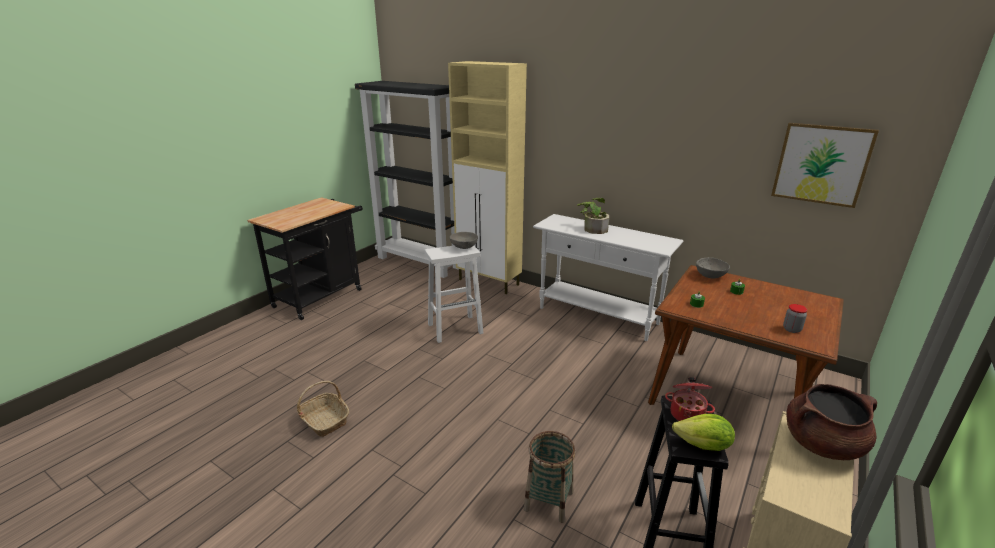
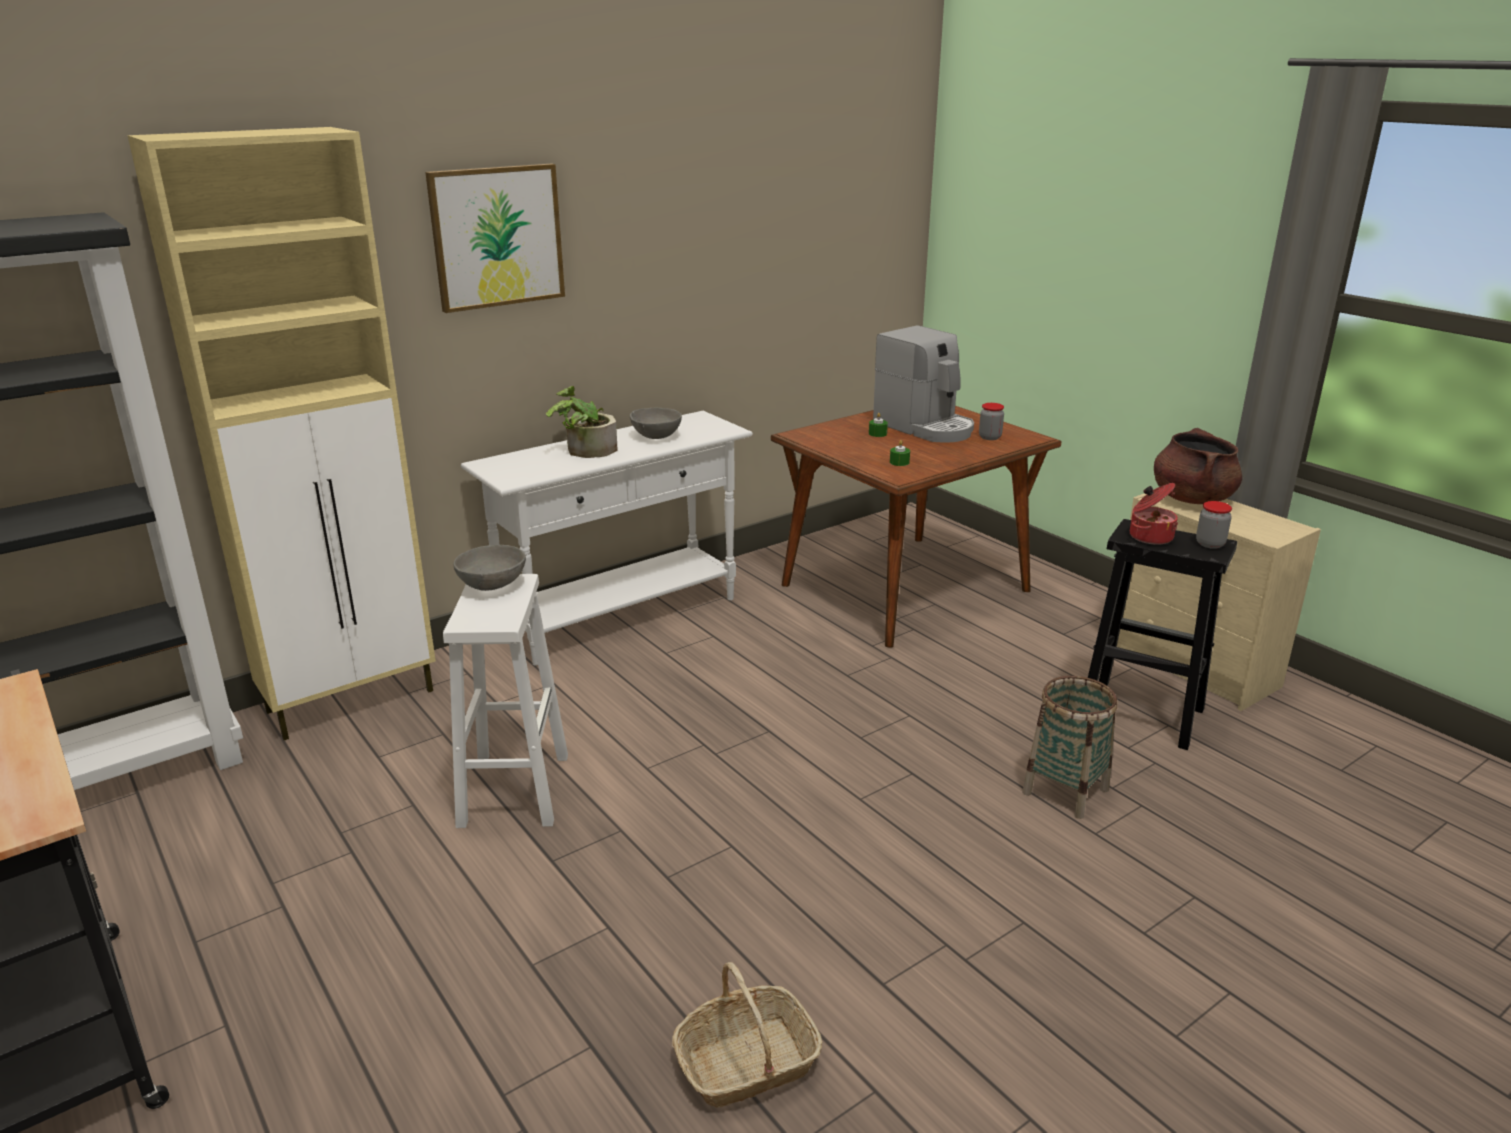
camera: 70 degrees left, 0 degrees up
lettuce [672,414,735,451] -> jar [1196,501,1232,549]
grey bowl [696,257,730,278] -> grey bowl moved to [630,408,682,439]
picture [771,123,879,208] -> picture moved to [425,164,565,313]
none -> coffee machine [873,326,974,443]

